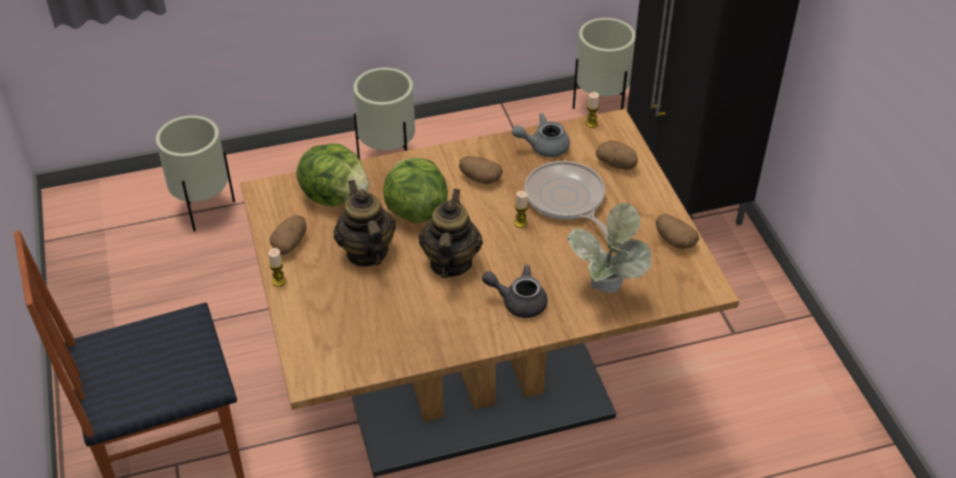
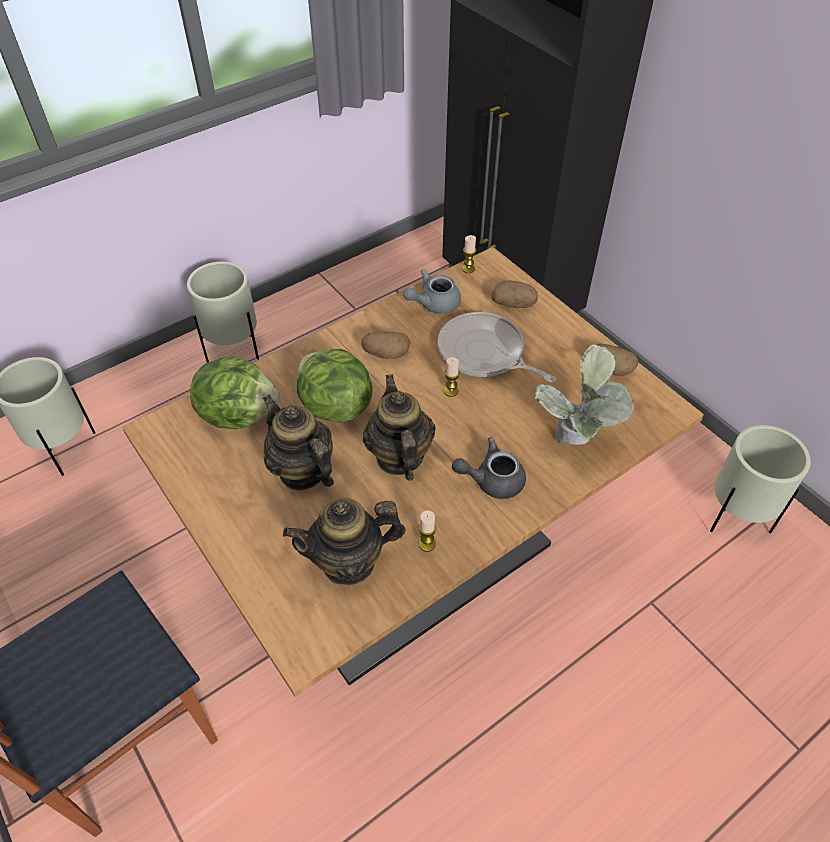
camera: 20 degrees left, 5 degrees up
candle [268,248,286,286] -> candle moved to [418,510,436,552]
potato [270,215,307,255] -> none
beige planter [573,18,636,110] -> beige planter moved to [710,425,811,533]
none -> teapot [283,497,406,585]

